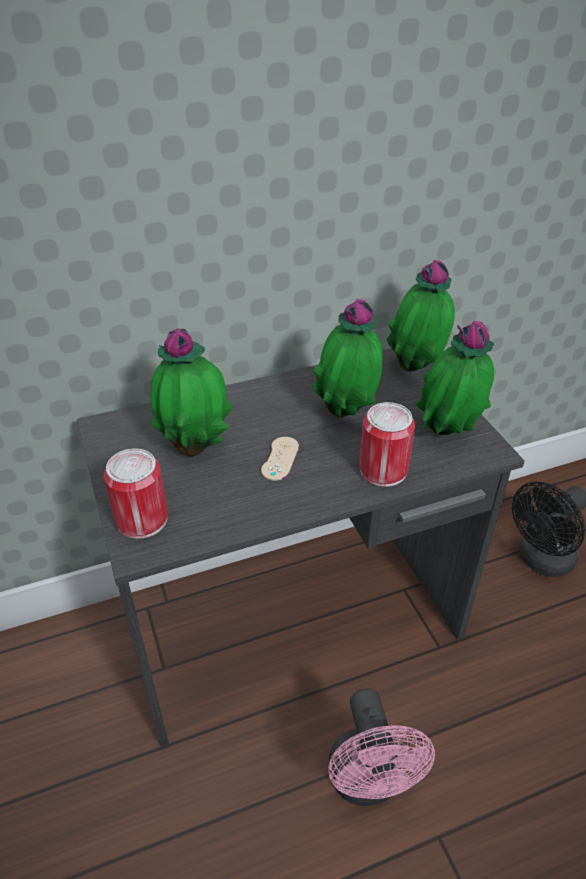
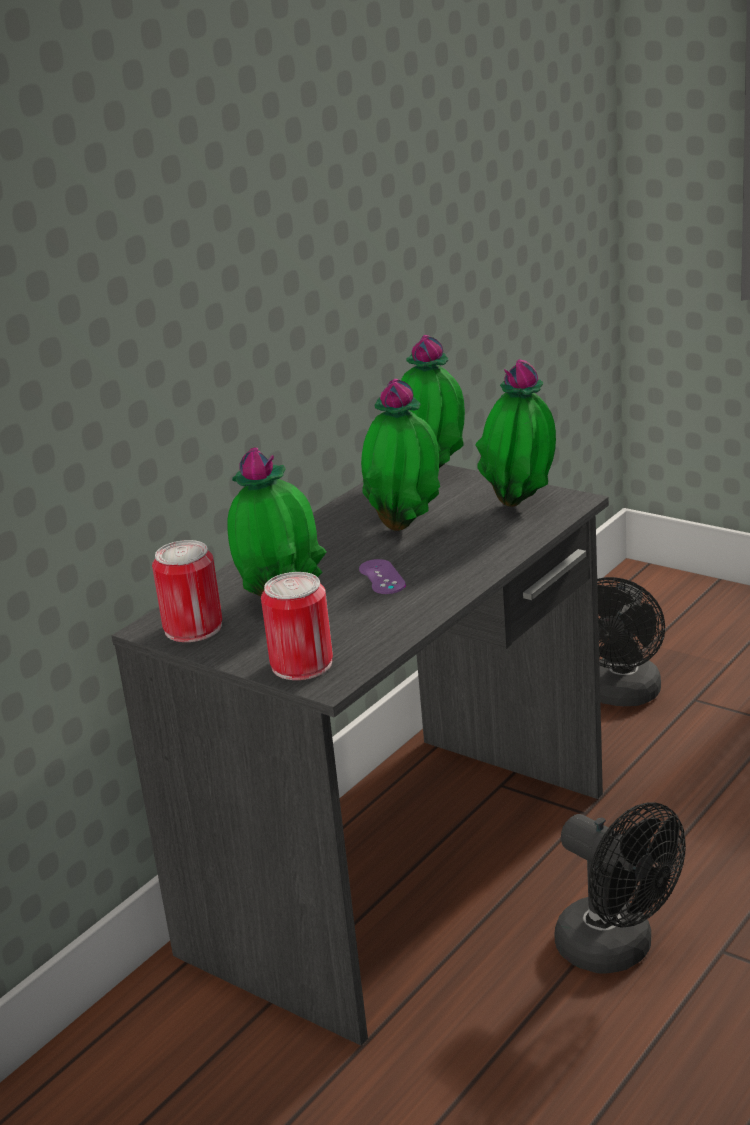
camera: 30 degrees left, 15 degrees down
beige game controller [261,437,299,481] -> purple game controller [359,559,406,594]
pink fan [328,688,435,806] -> black fan [555,802,686,973]
can [359,402,415,487] -> can moved to [152,540,222,642]

